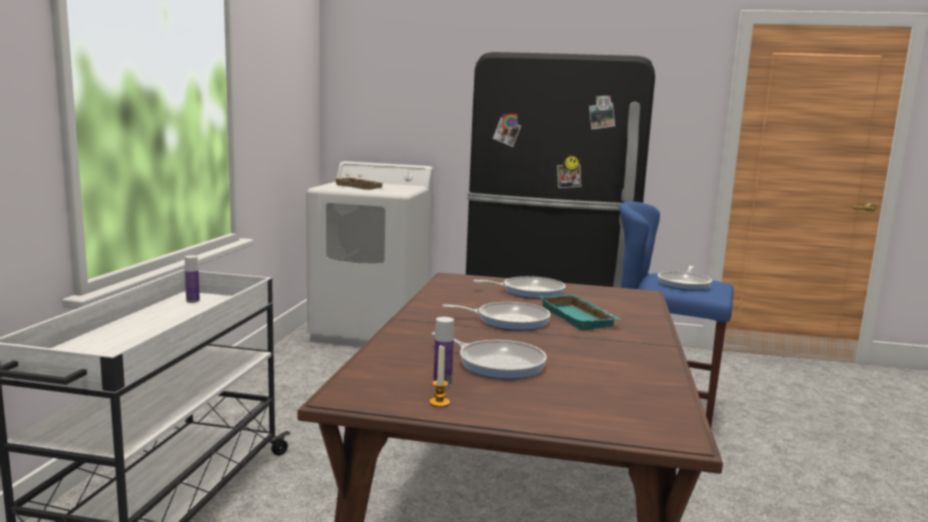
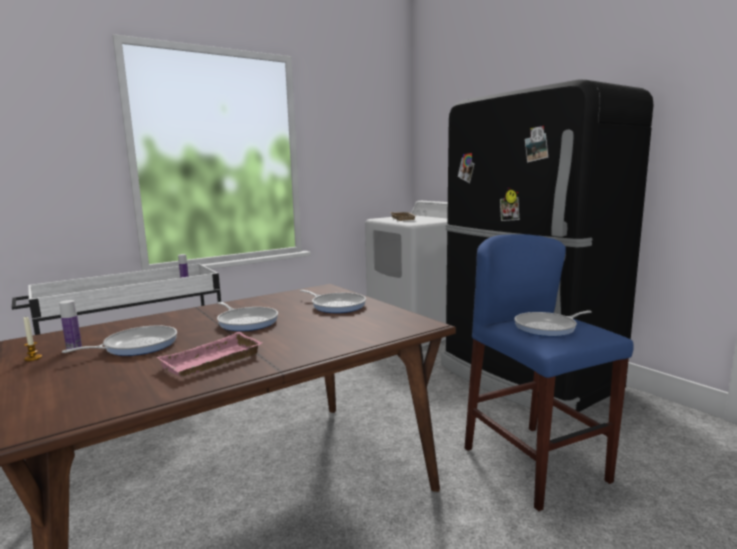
camera: 45 degrees right, 0 degrees up
frying pan [431,332,547,379] -> frying pan turned 120 degrees counterclockwise [62,325,177,356]
turquoise tray [539,294,620,331] -> none
none -> pink tray [157,332,262,377]

